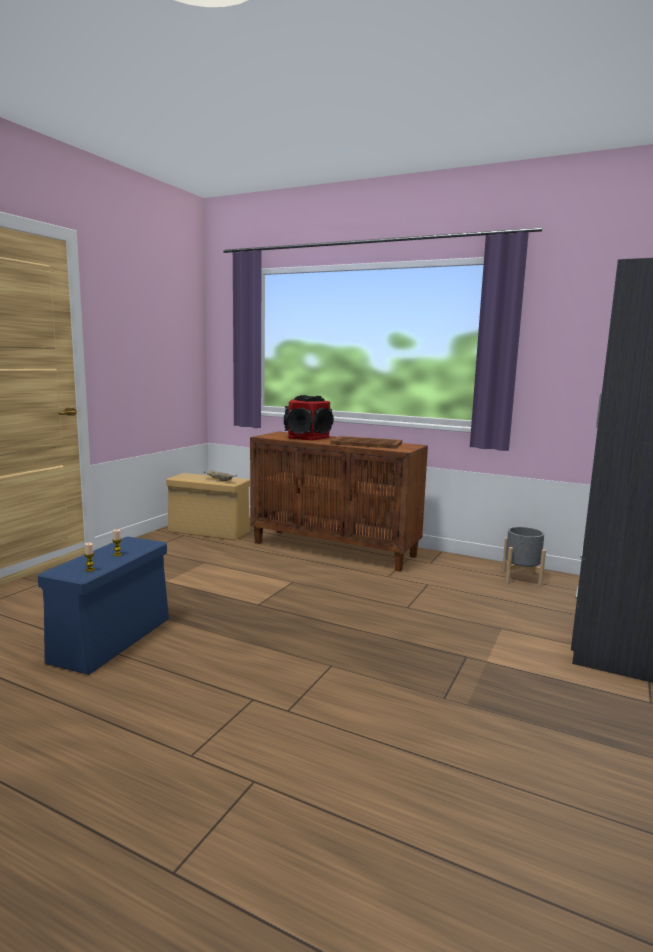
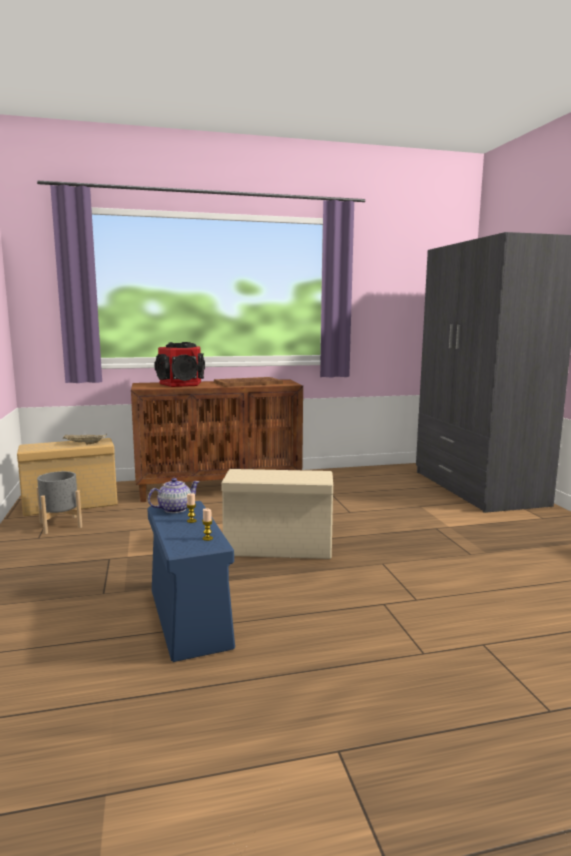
camera: 40 degrees left, 0 degrees up
grey planter [502,527,546,587] -> grey planter moved to [36,471,82,534]
none -> teapot [148,478,200,513]
none -> beige storage box [221,469,333,559]

